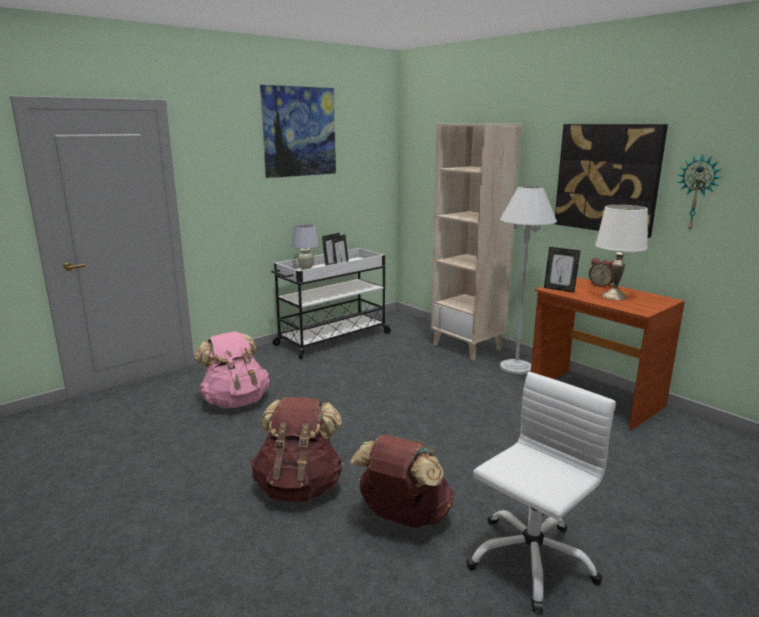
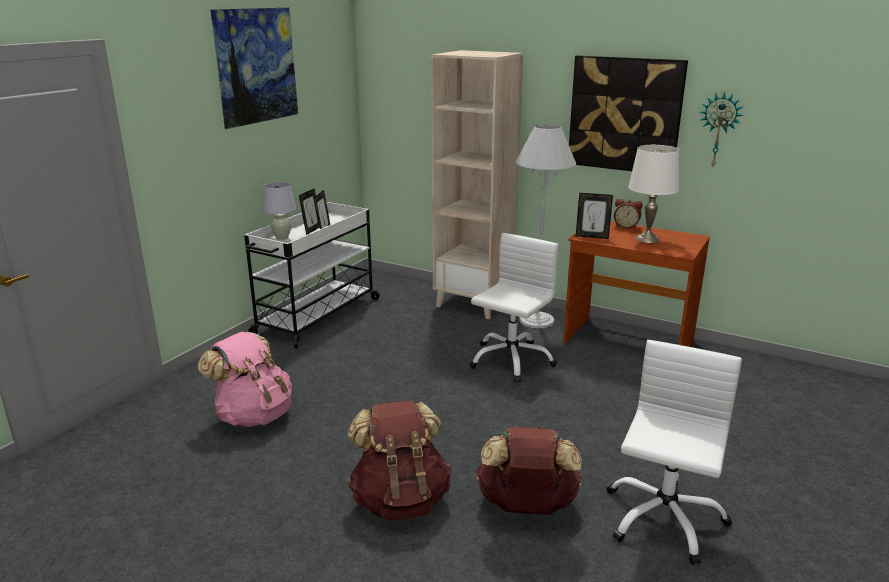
camera: 20 degrees left, 5 degrees up
none -> white office chair [469,233,559,382]

